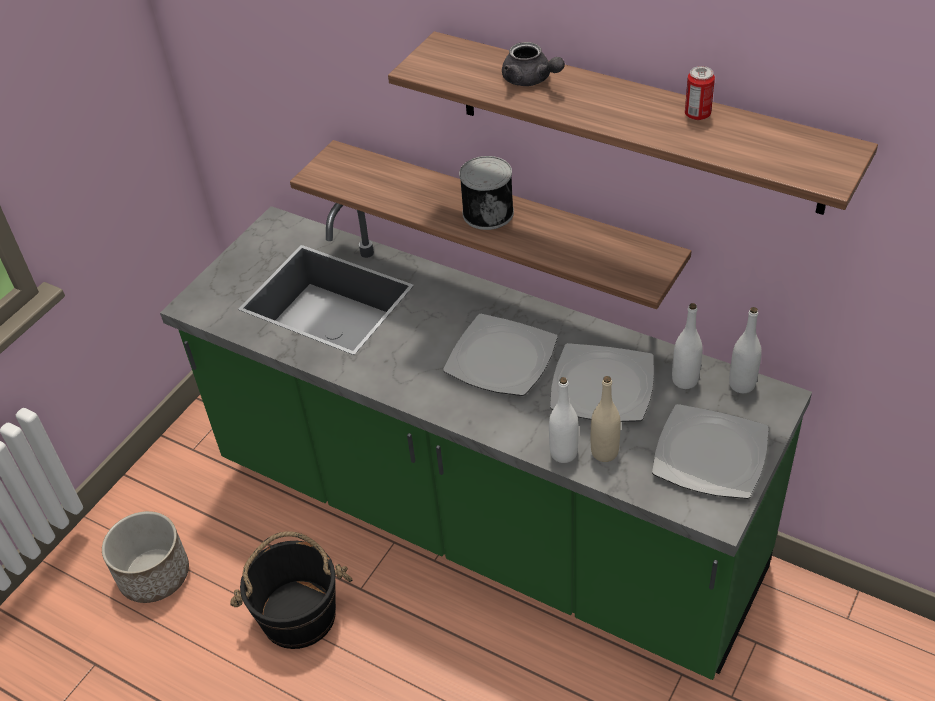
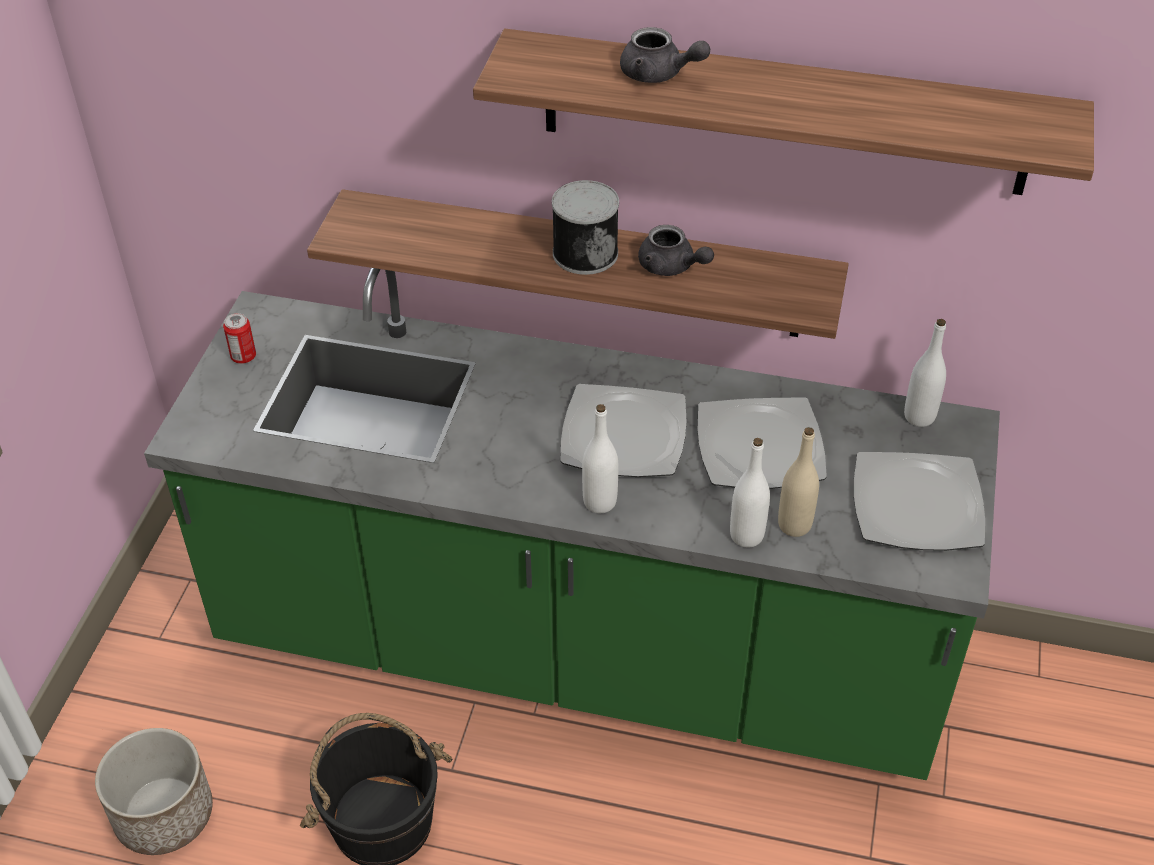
camera: 20 degrees left, 0 degrees up
white bottle [672,303,703,389] -> white bottle moved to [582,404,618,513]
can [685,66,715,120] -> can moved to [223,313,256,364]
none -> grey teapot [638,225,714,276]

